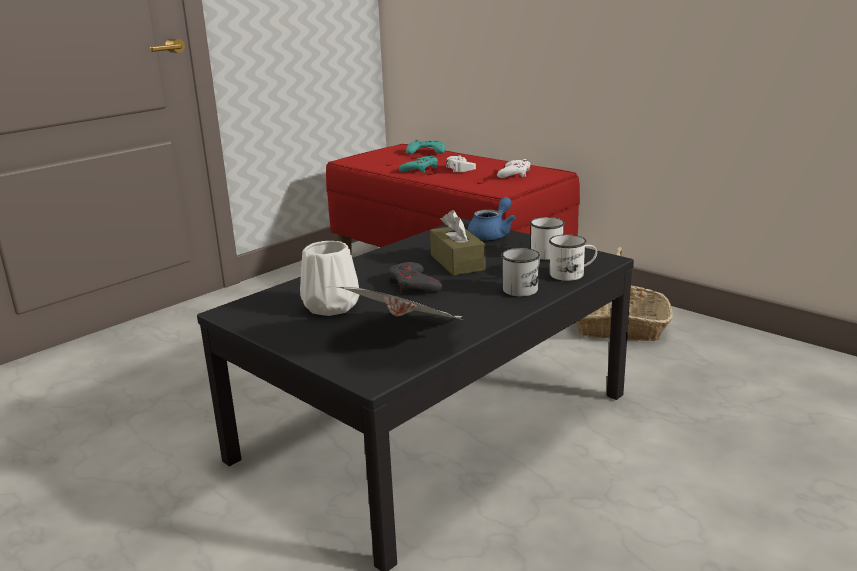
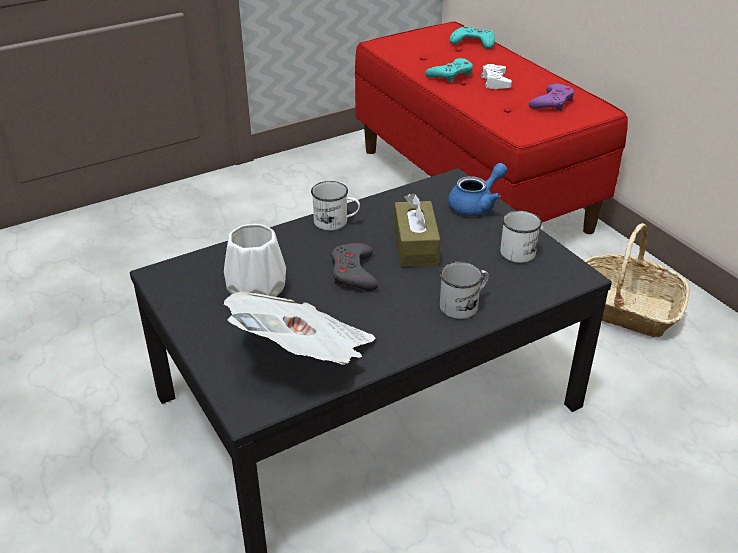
camera: 15 degrees right, 15 degrees up
white game controller [497,159,531,178] -> purple game controller [529,84,574,111]
white mug [549,235,597,281] -> white mug moved to [311,181,360,230]

